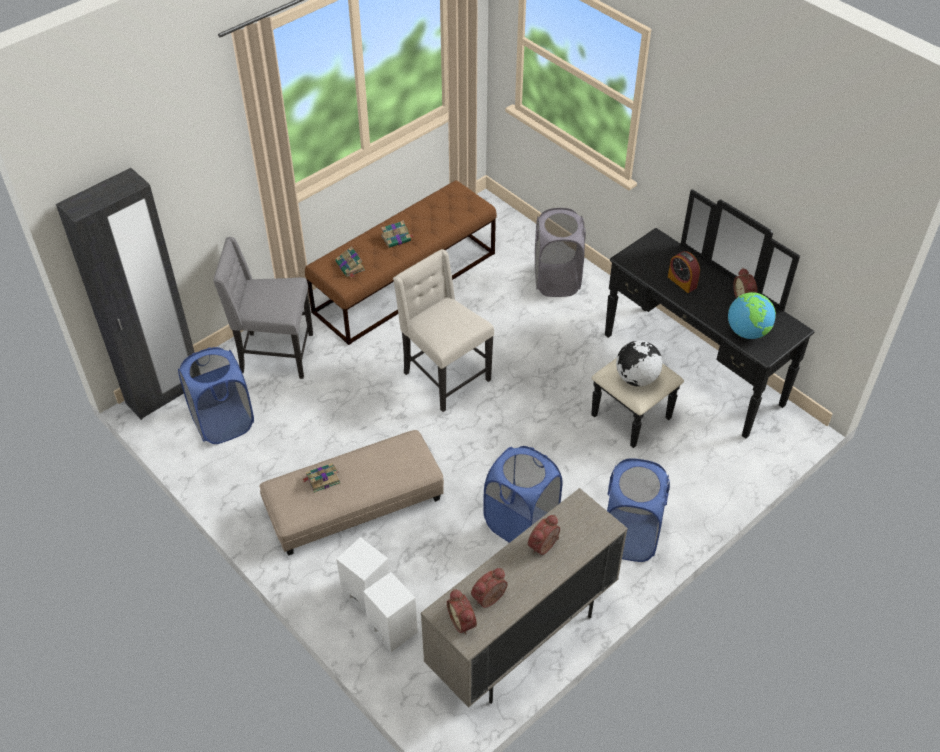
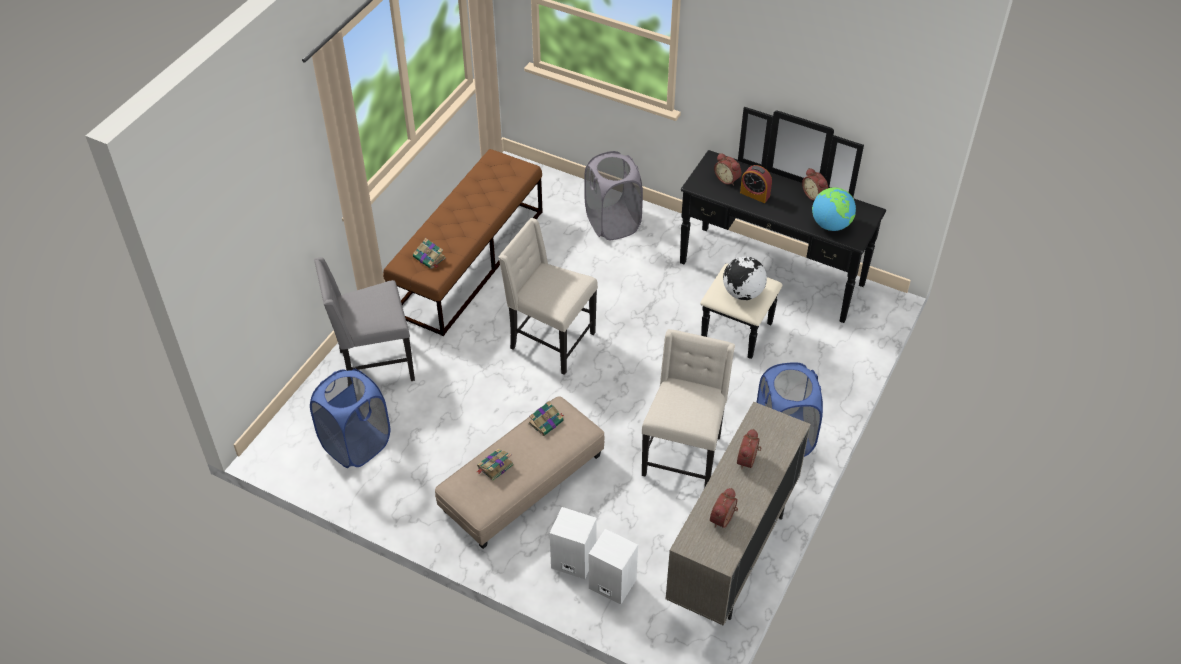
camera: 20 degrees left, 0 degrees up
black wardrobe [56,168,195,420] -> none
book [381,220,413,248] -> book moved to [528,401,564,436]
alarm clock [447,589,477,635] -> alarm clock moved to [714,153,741,186]
blue laundry basket [483,446,563,543] -> beige chair [642,329,735,488]

